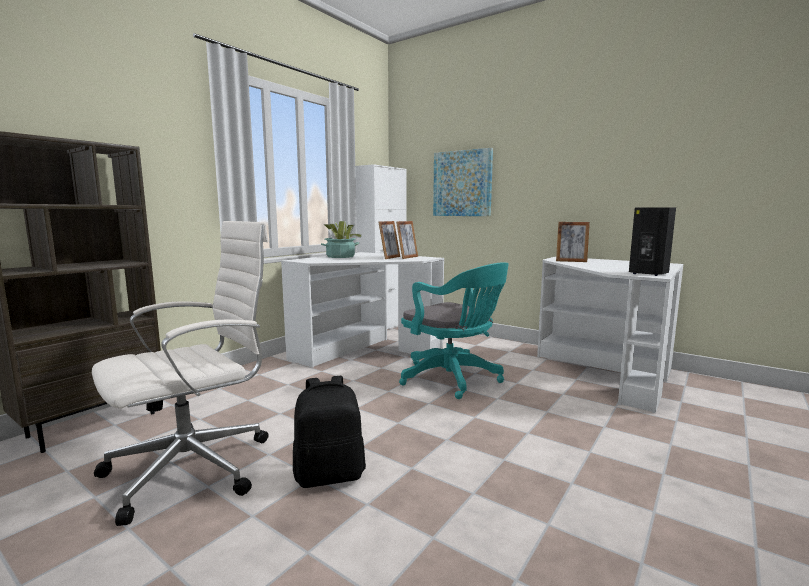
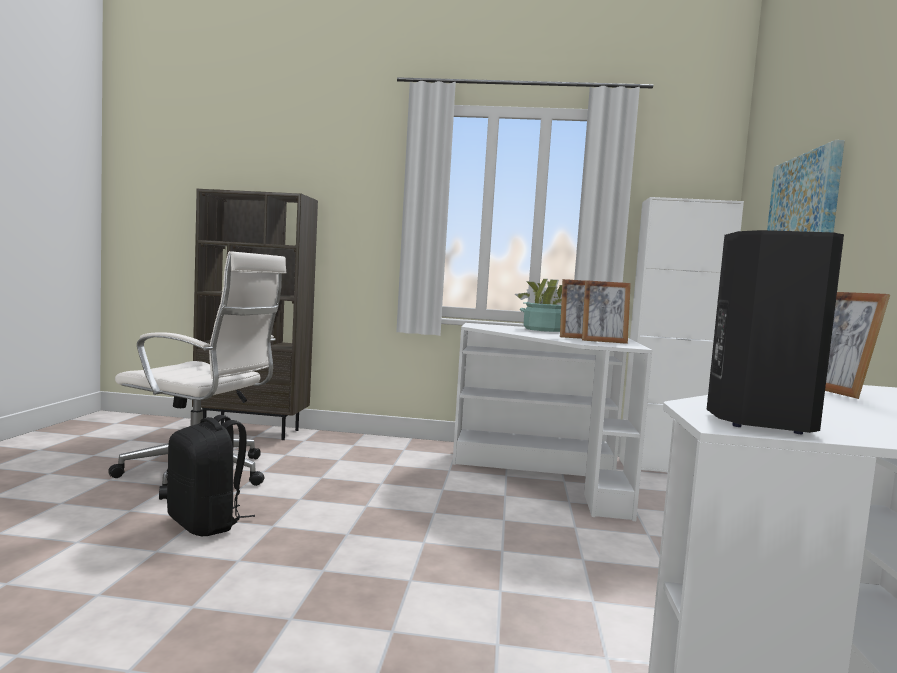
camera: 60 degrees right, 5 degrees down
turquoise office chair [399,262,509,399] -> none

